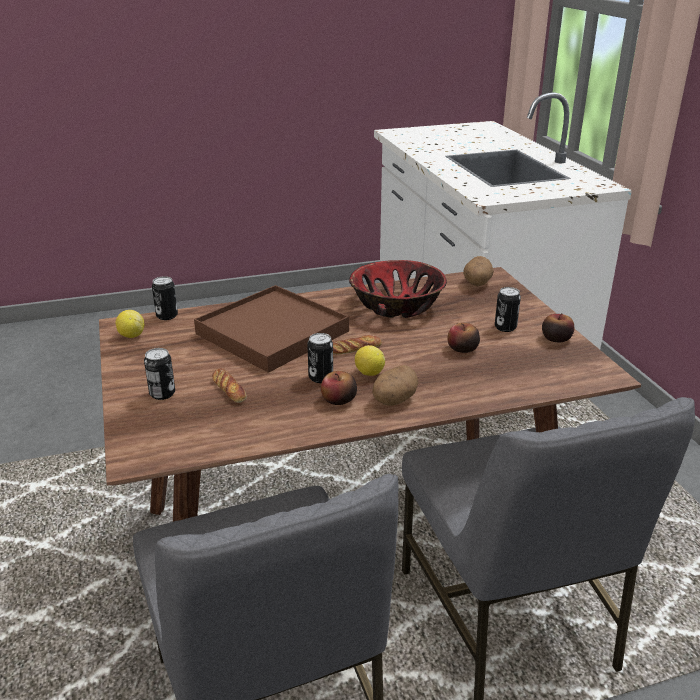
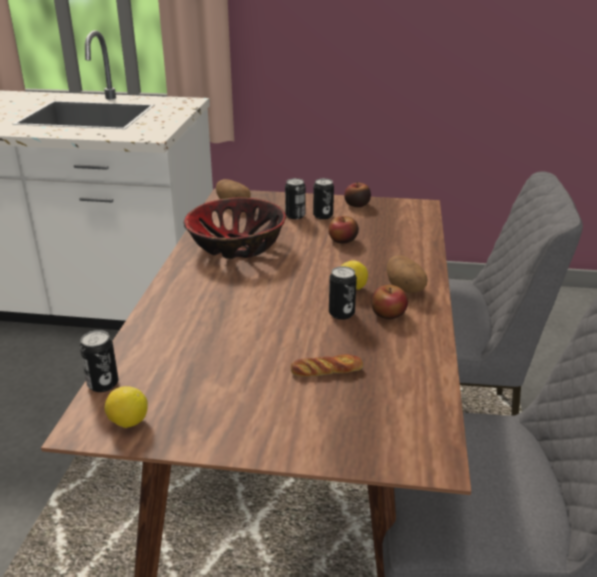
camera: 65 degrees left, 0 degrees up
can [144,348,175,400] -> can moved to [285,178,306,219]
brown tray [194,285,349,373] -> none
bread [333,335,382,354] -> none

